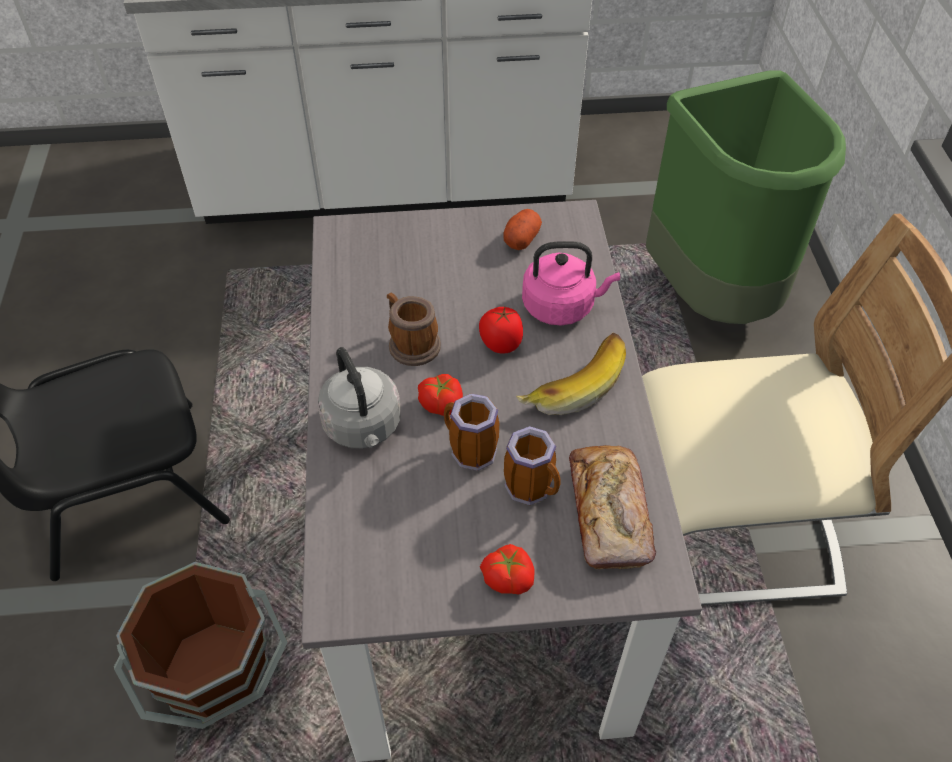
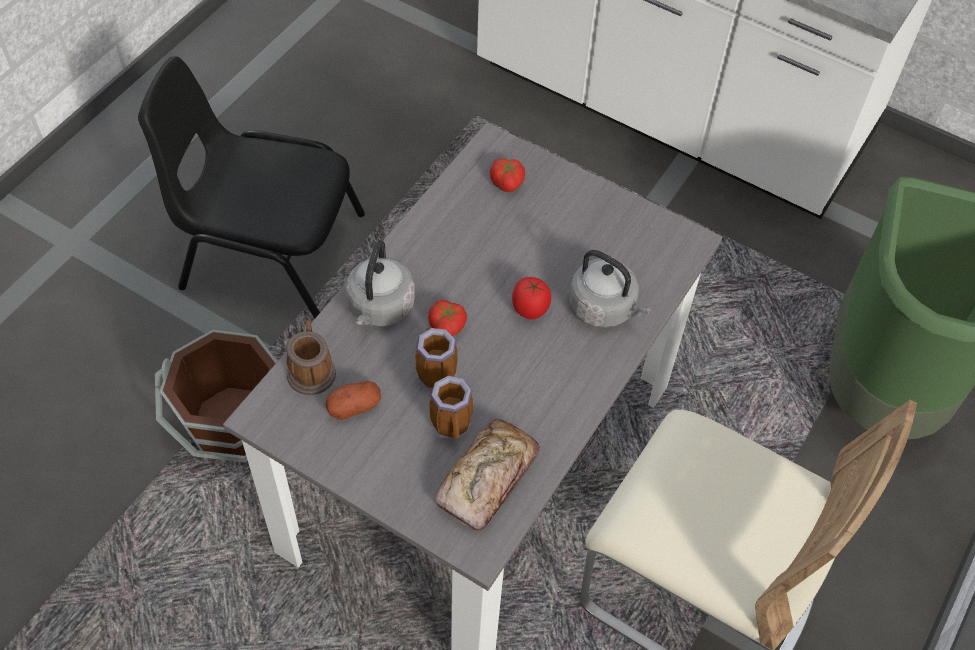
camera: 35 degrees right, 5 degrees up
mug [387,293,441,366] -> mug moved to [286,320,336,395]
tomato [480,544,534,595] -> tomato moved to [490,159,525,192]
potato [503,209,542,250] -> potato moved to [325,381,381,420]
banana [516,333,626,415] -> none
pink kettle [522,241,620,325] -> grey kettle [569,250,651,328]

